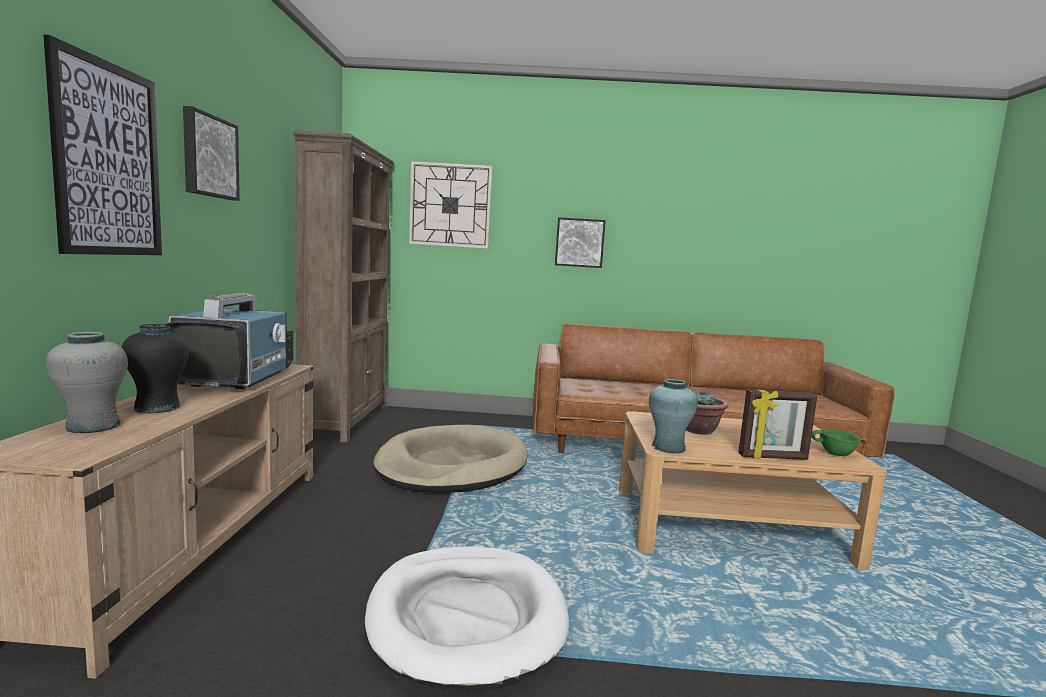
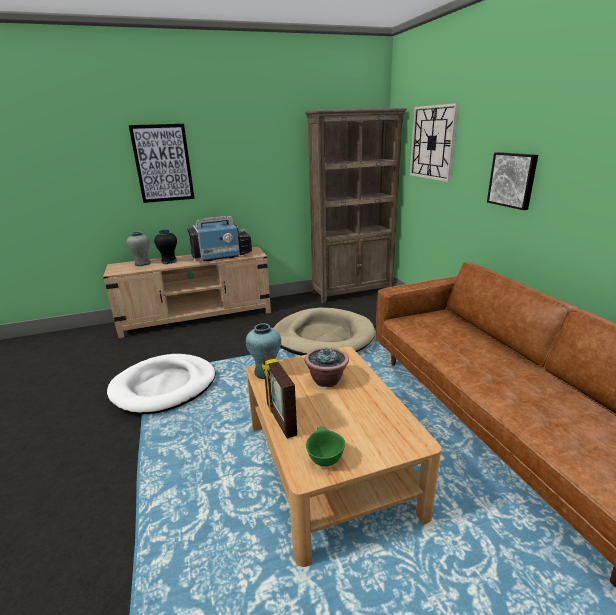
camera: 70 degrees right, 15 degrees up
picture [183,106,240,201] -> none

